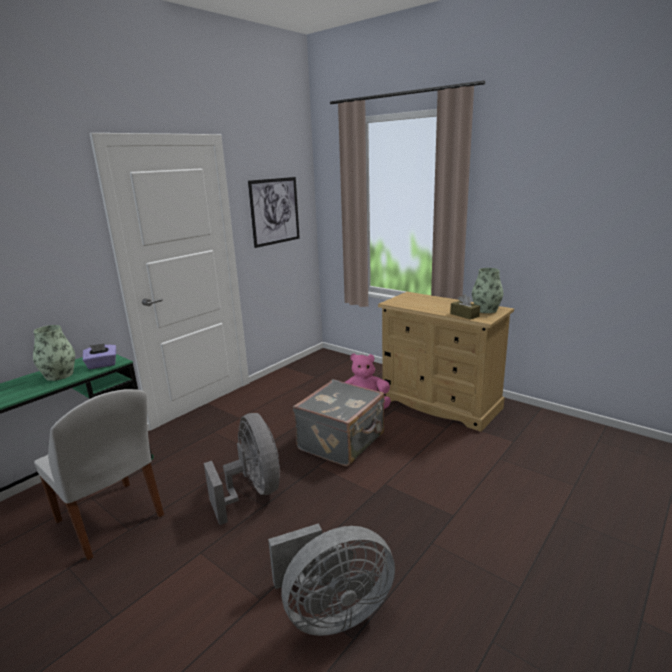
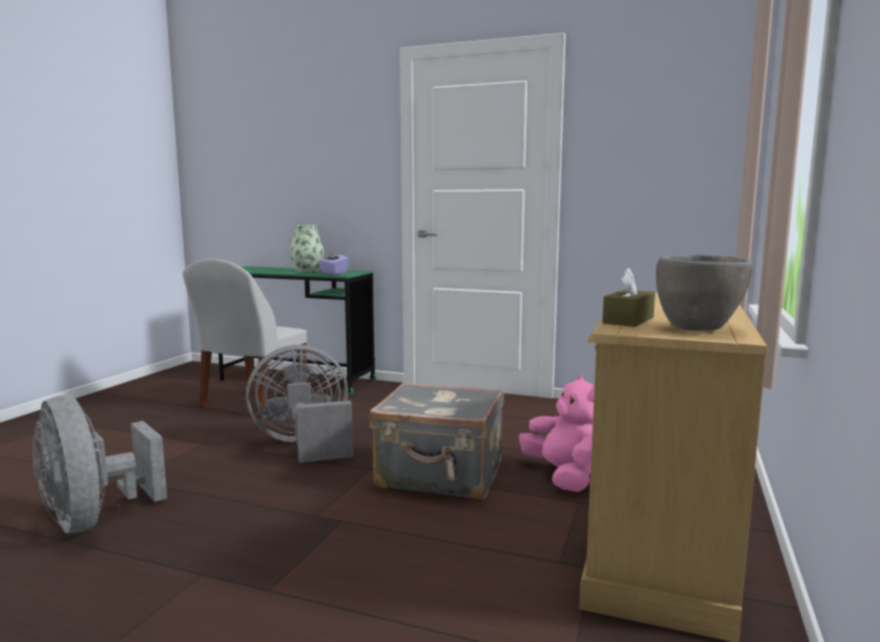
camera: 70 degrees right, 10 degrees down
grey fan [204,413,280,525] -> grey fan turned 150 degrees counterclockwise [246,345,353,463]
picture [248,177,300,248] -> none
vase [472,268,503,313] -> grey bowl [656,255,752,331]

